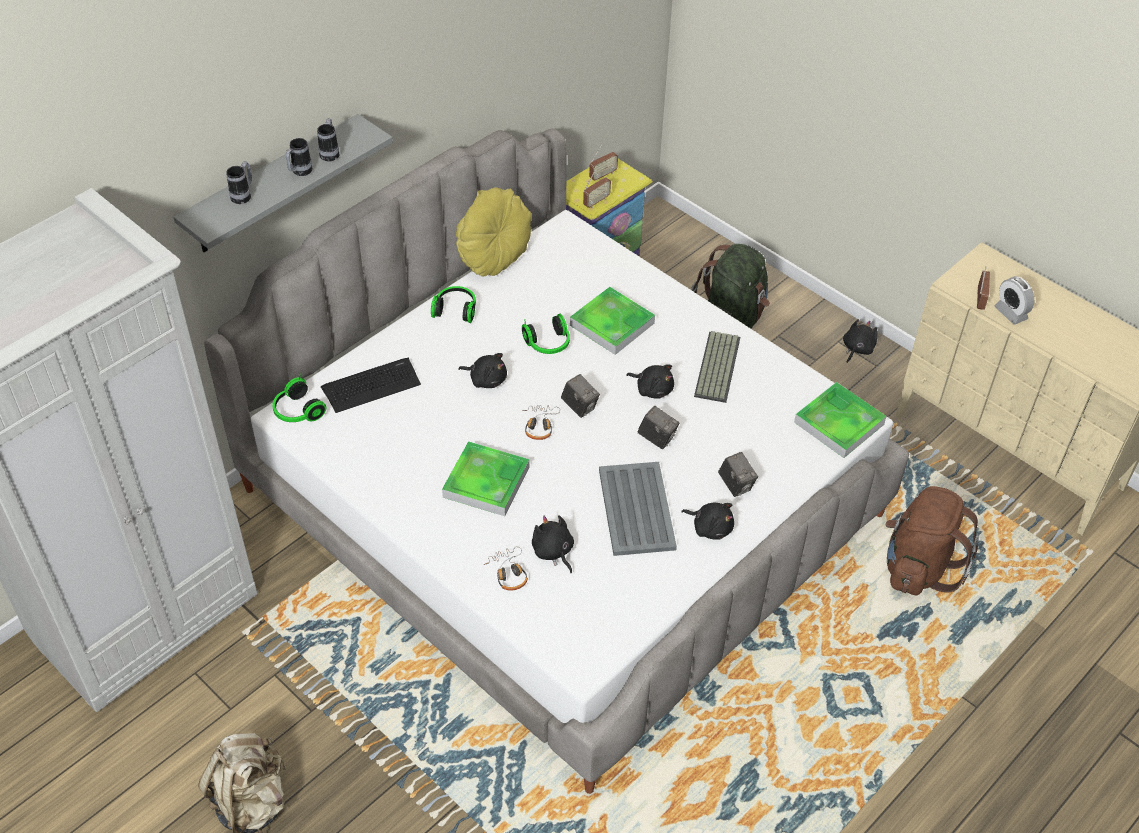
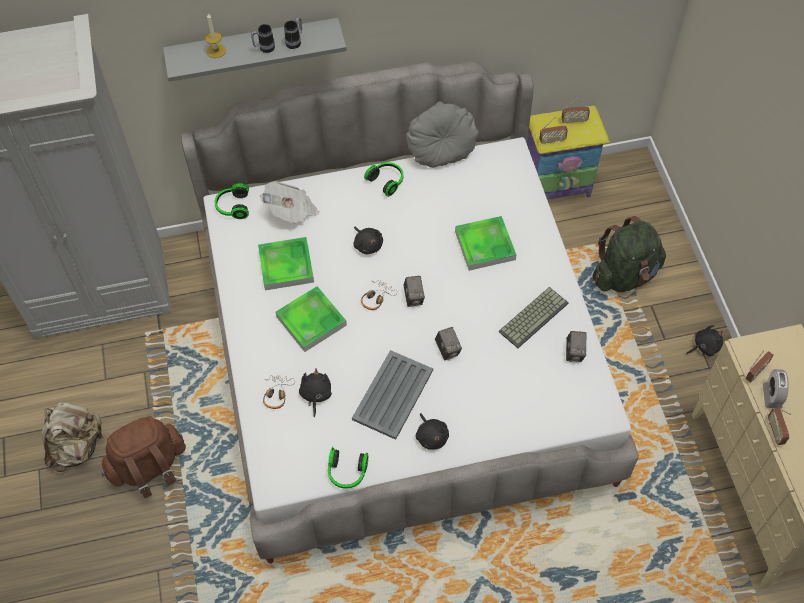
camera: 35 degrees right, 10 degrees up
mug [226,161,252,204] -> candle [205,13,226,58]
keyboard [321,358,421,413] -> newspaper [260,181,319,224]
yellow pillow [456,187,531,276] -> grey pillow [406,101,479,168]
headphones [522,314,570,354] -> headphones moved to [328,447,368,489]
black plush toy [626,364,674,399] -> none
camera [718,452,758,497] -> camera moved to [566,331,587,362]
tray [794,382,886,458] -> tray moved to [258,237,314,290]
brown backpack [886,486,979,595] -> brown backpack moved to [102,416,186,498]
none -> radio [768,408,791,445]

